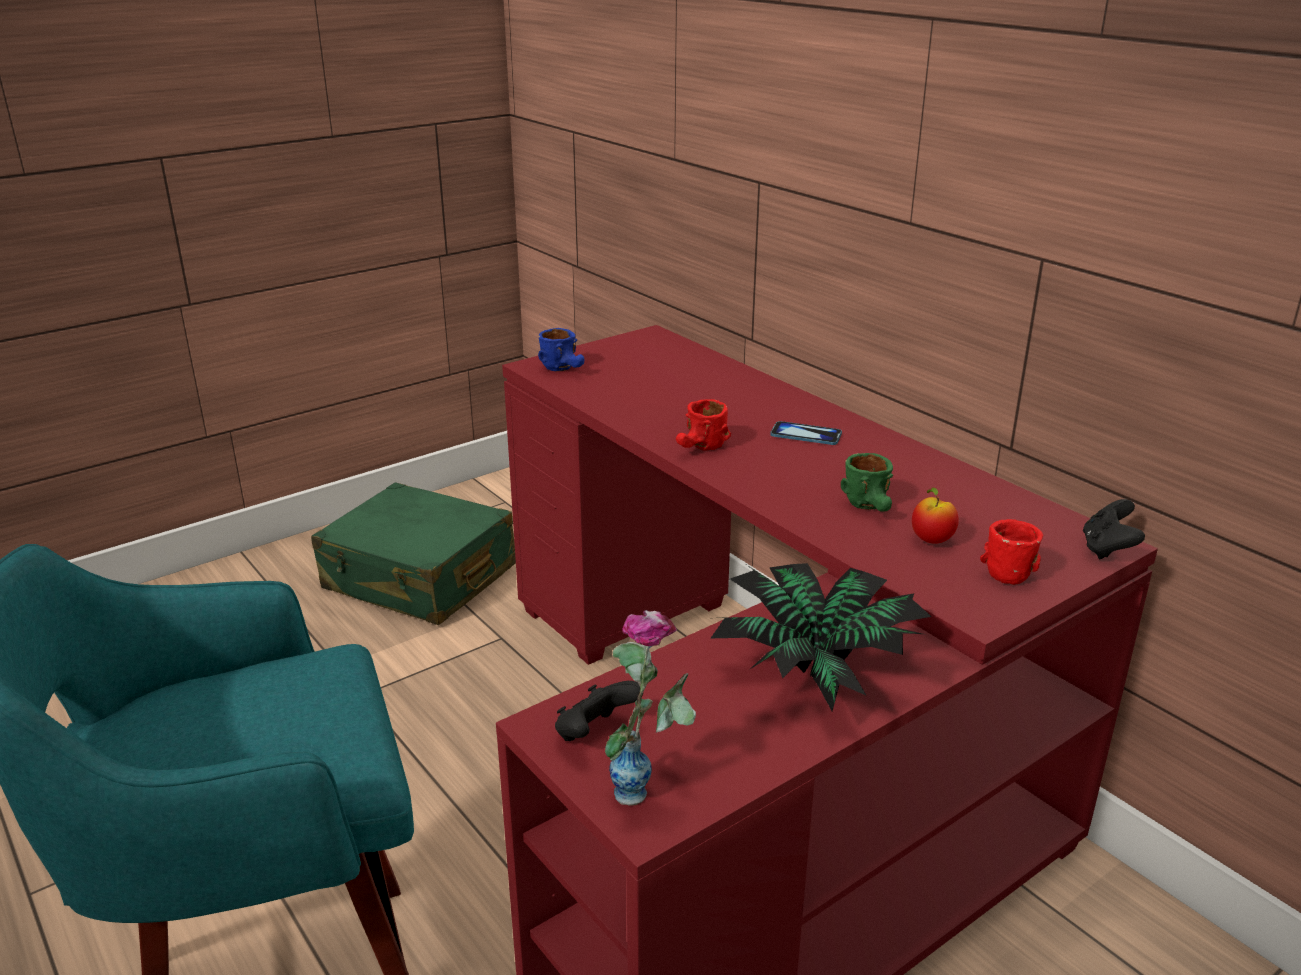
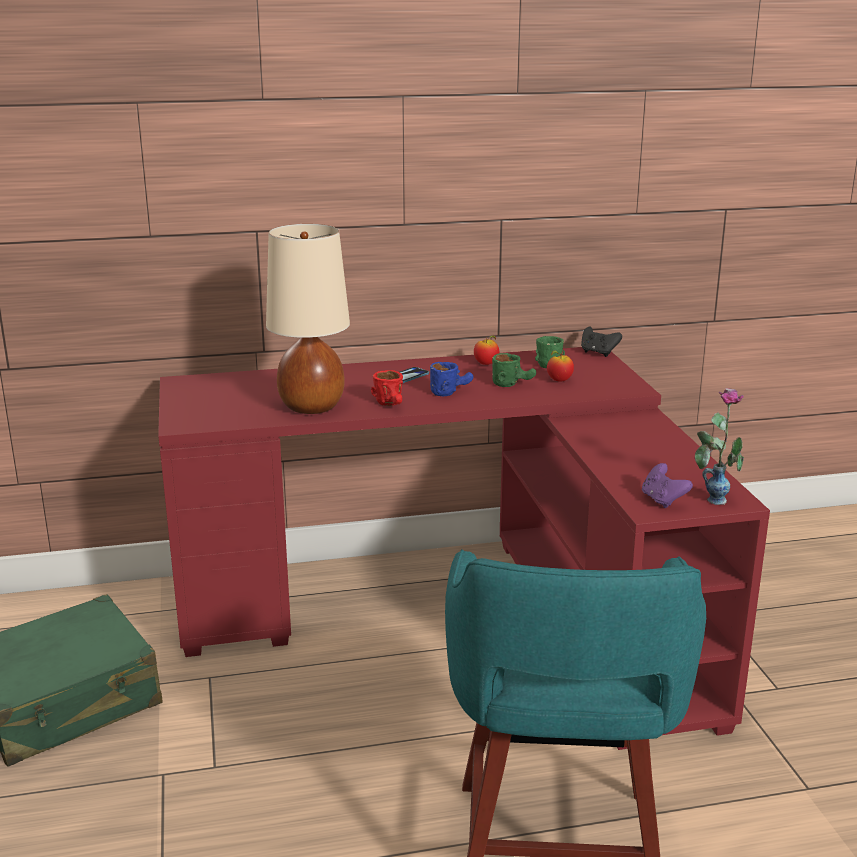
camera: 65 degrees left, 5 degrees down
blue mug [538,328,584,371] -> blue mug moved to [430,362,474,396]
black game controller [555,681,643,741] -> purple game controller [642,463,693,508]
potted plant [711,563,932,711] -> none
red mug [980,519,1043,585] -> none
none -> beige table lamp [266,224,350,414]
none -> apple [474,335,499,365]
none -> green mug [535,336,565,368]

